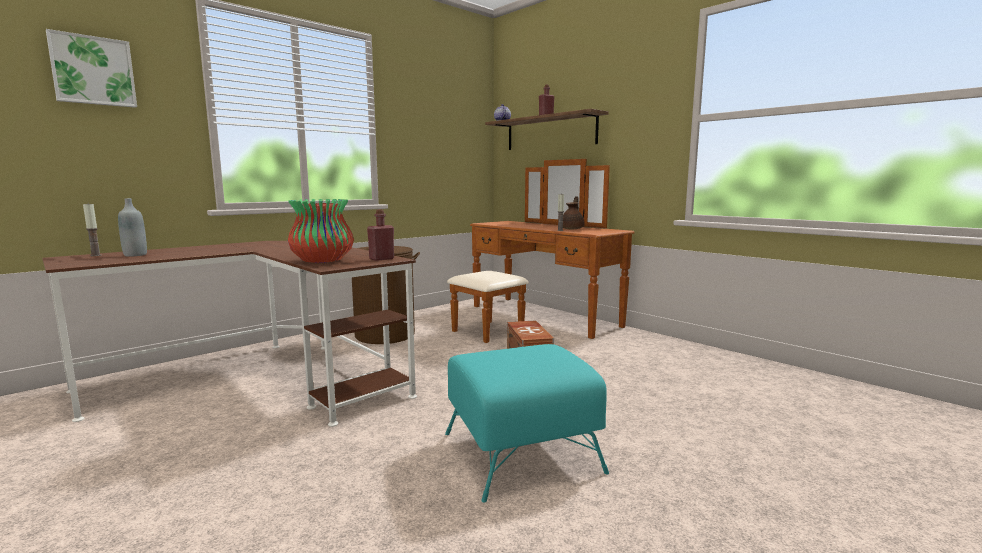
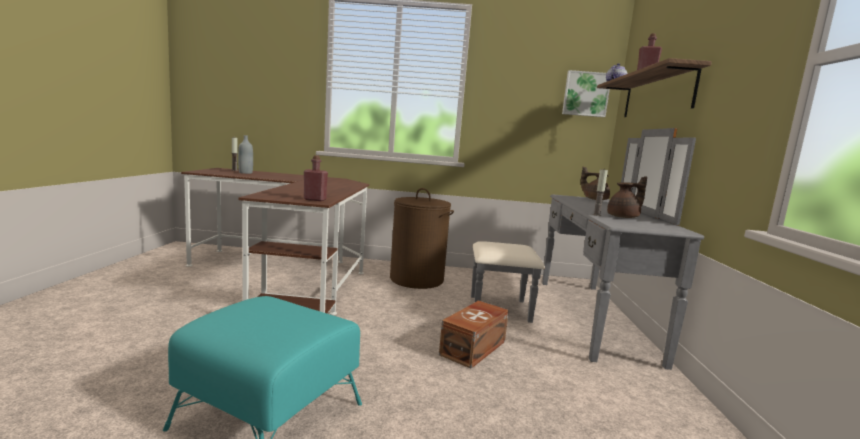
camera: 45 degrees right, 0 degrees up
picture [46,29,137,108] -> picture moved to [562,70,610,117]
vase [288,199,354,263] -> none
brown dresser [447,159,635,343] -> grey dresser [471,128,704,370]
none -> brown teapot [581,166,610,200]

